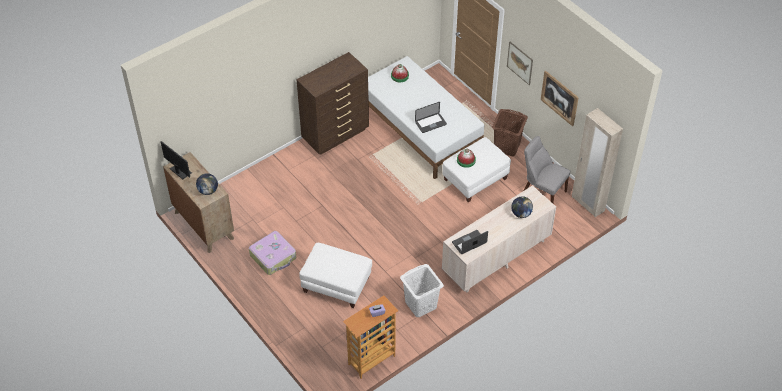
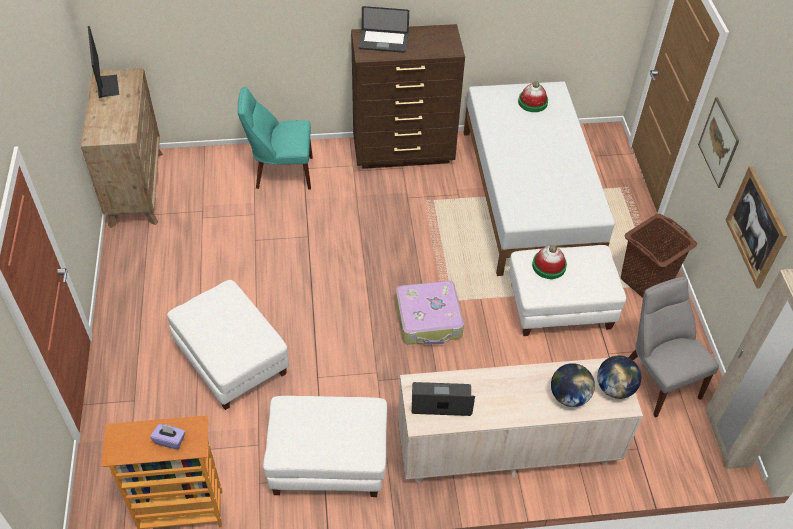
camera: 30 degrees right, 0 degrees up
globe [196,173,218,195] -> globe moved to [597,355,641,399]
suitcase [249,231,296,275] -> suitcase moved to [396,281,464,344]
white laundry basket [400,264,444,317] -> white ottoman [263,396,387,497]
laptop [415,102,447,133] -> laptop moved to [359,6,409,53]
none -> turquoise chair [238,87,313,189]

